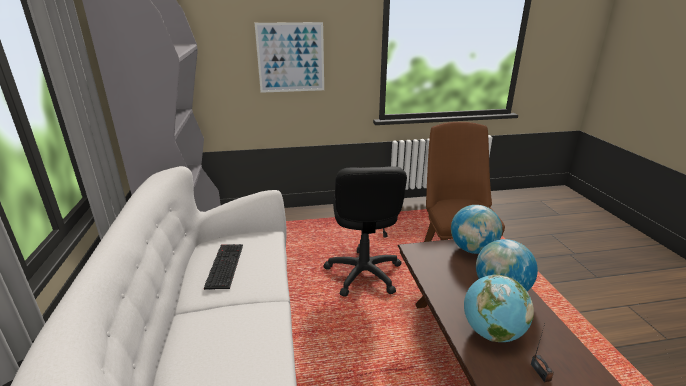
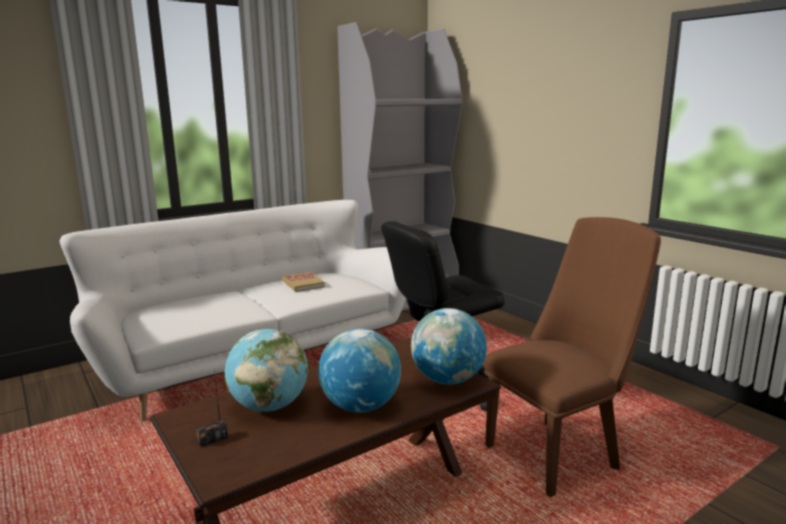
camera: 65 degrees right, 10 degrees down
keyboard [204,244,243,290] -> book [282,272,325,292]
picture [255,22,324,93] -> none

